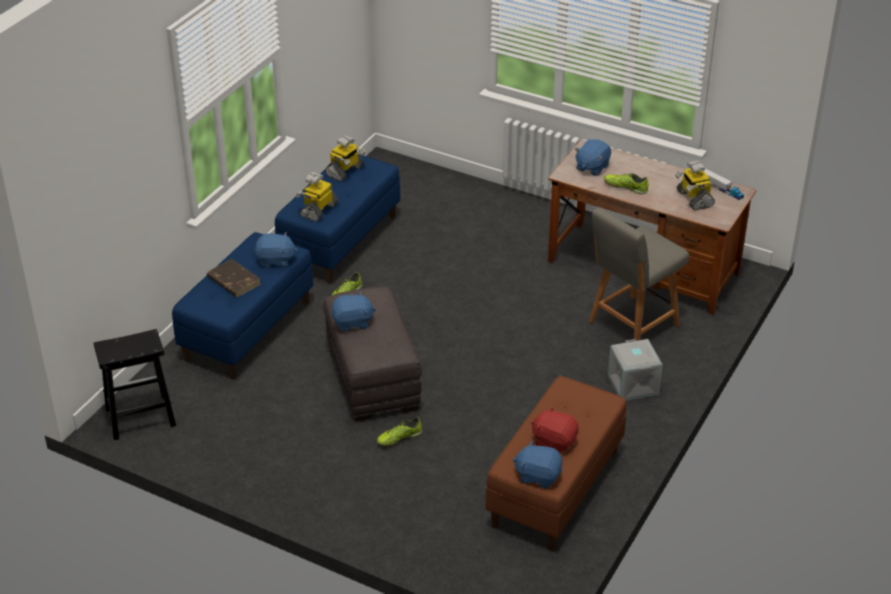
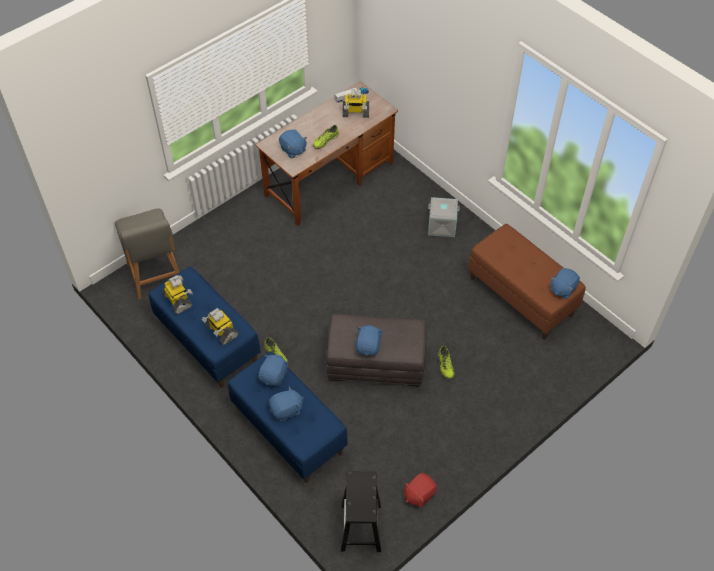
camera: 70 degrees left, 15 degrees up
brown book [207,259,261,297] -> blue plush toy [269,386,304,421]
red plush toy [531,406,579,453] -> red plush toy moved to [404,473,437,508]
grey chair [589,208,689,341] -> grey chair moved to [115,208,180,299]

